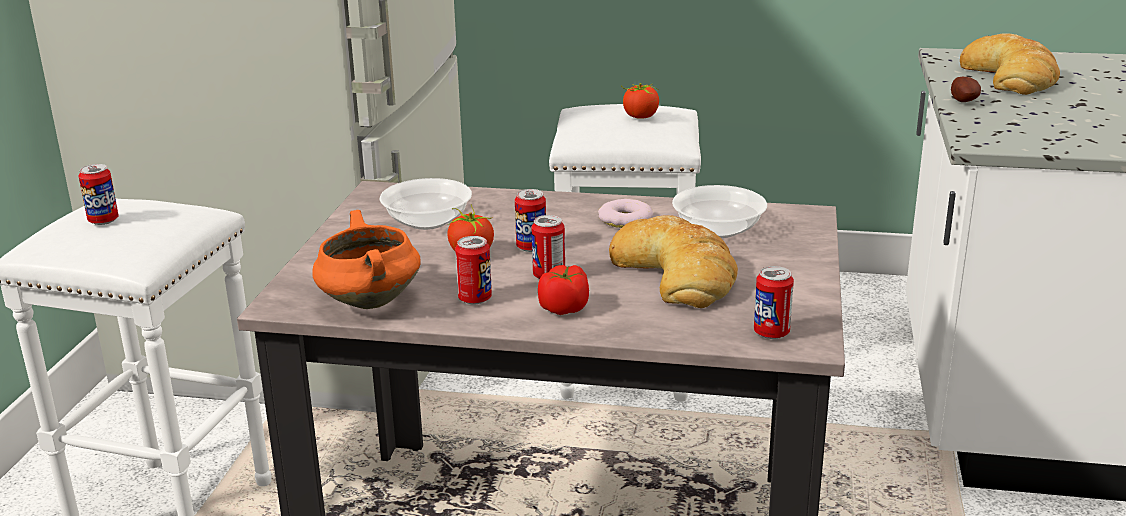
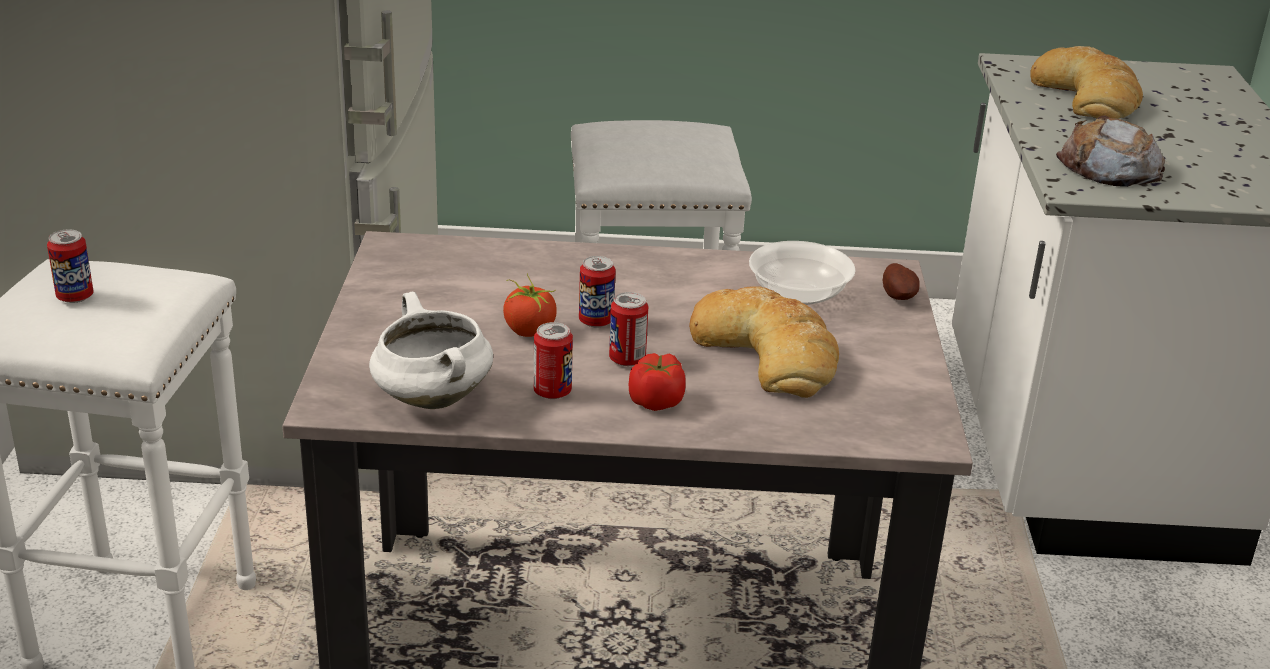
camera: 10 degrees left, 5 degrees up
orange cooking pot [312,210,420,309] -> white cooking pot [369,292,493,409]
bowl [380,178,472,230] -> none
donut [598,199,653,228] -> none
tomato [621,83,659,119] -> none
can [754,266,794,339] -> none
potato [951,77,981,102] -> potato moved to [883,263,920,300]
none -> bread [1056,116,1165,187]

